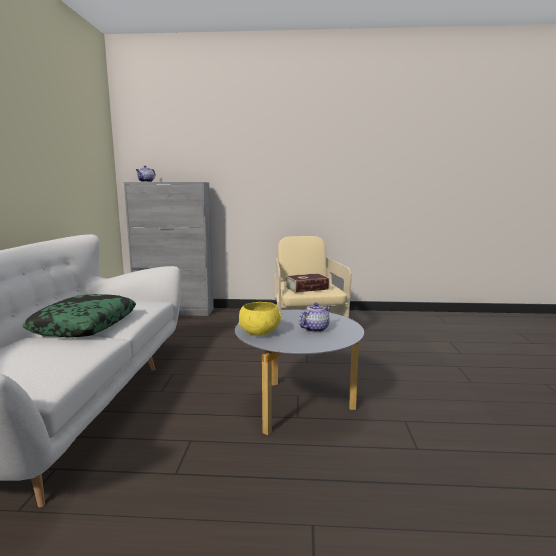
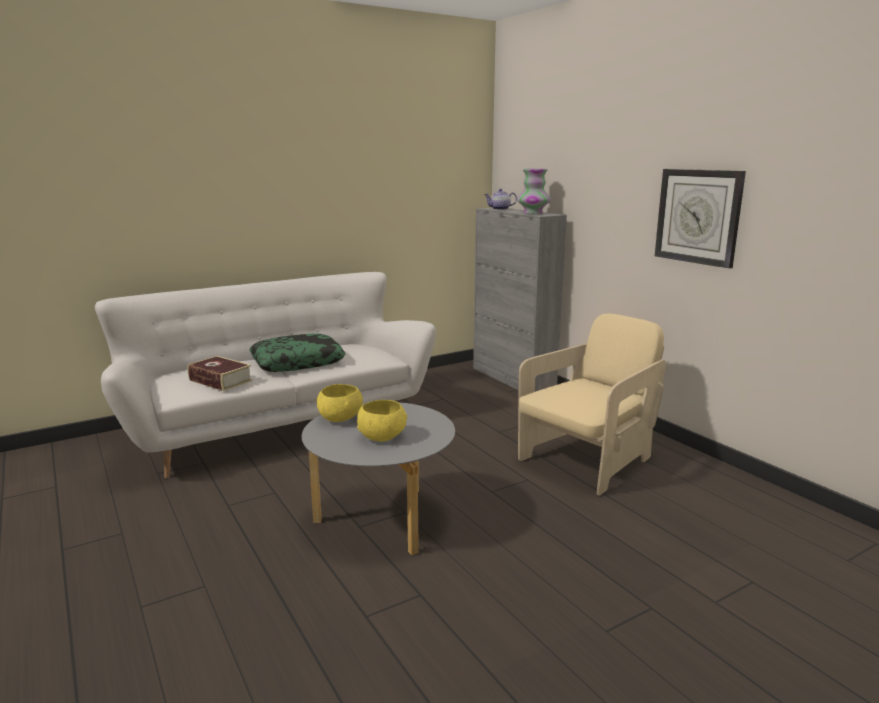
camera: 55 degrees right, 5 degrees up
book [285,273,330,293] -> book moved to [188,356,253,391]
teapot [299,303,331,332] -> yellow bowl [357,400,407,442]
none -> vase [517,168,551,214]
none -> wall clock [655,169,746,269]

